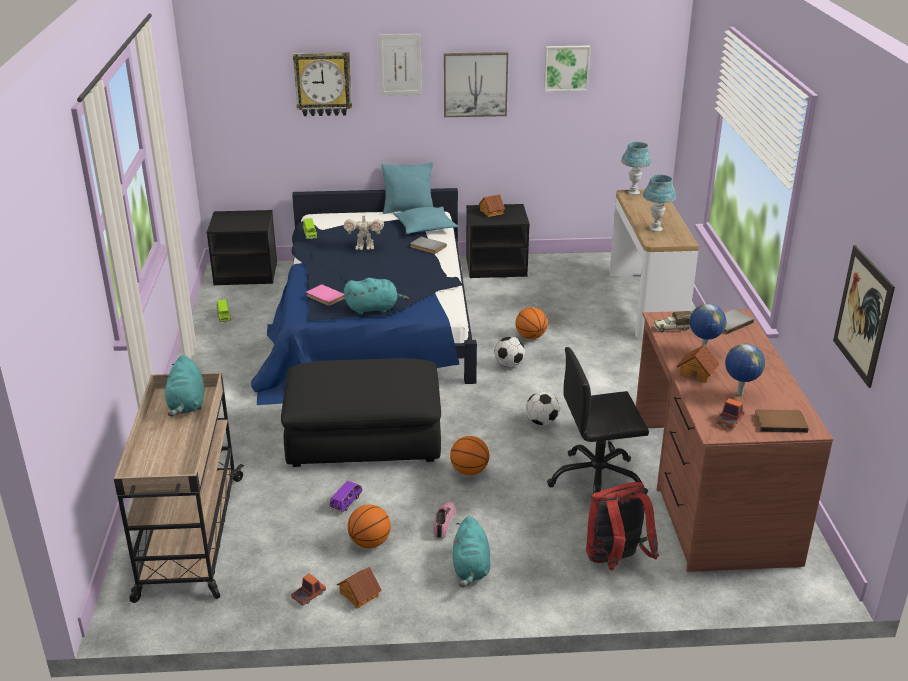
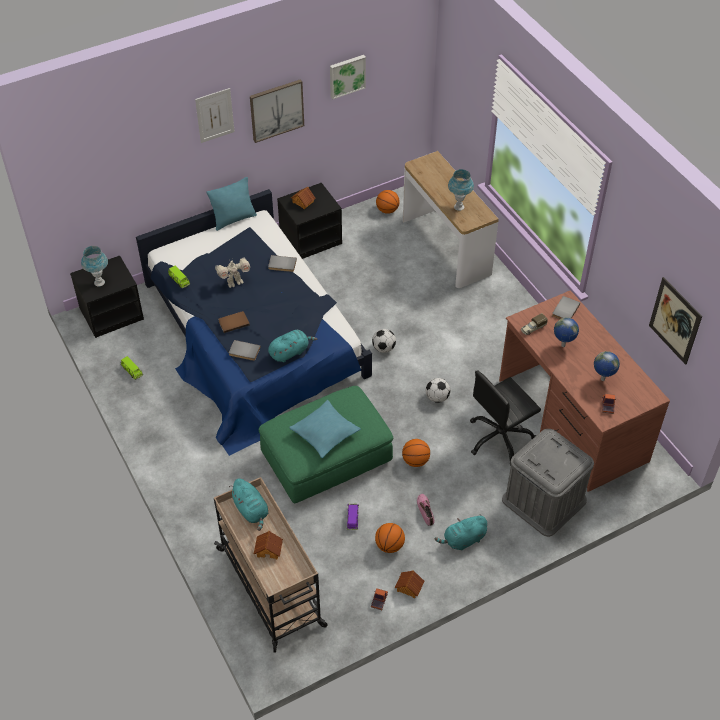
camera: 25 degrees left, 20 degrees up
black ottoman [281,358,441,467] -> green ottoman [259,386,393,503]
wall clock [293,52,352,116] -> none
pink book [306,284,345,306] -> grey book [229,340,261,361]
turquoise pillow [393,207,458,234] -> turquoise pillow moved to [289,400,361,458]
turquoise plush toy [453,516,491,587] -> turquoise plush toy turned 90 degrees clockwise [435,514,487,551]
basketball [516,307,548,339] -> basketball moved to [376,190,400,214]
red backpack [586,482,659,571] -> grey storage box [502,429,594,537]
blue table lamp [621,142,652,195] -> blue table lamp moved to [81,246,108,286]
toy house [677,344,719,383] -> toy house moved to [254,531,283,560]
brown book [754,409,809,433] -> brown book moved to [218,311,250,333]

